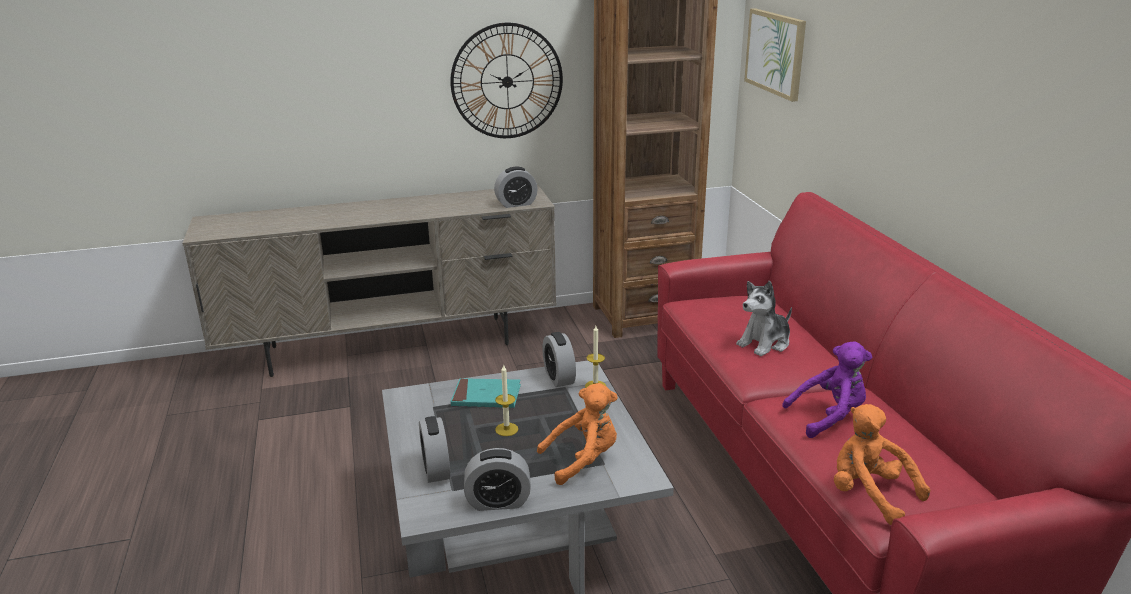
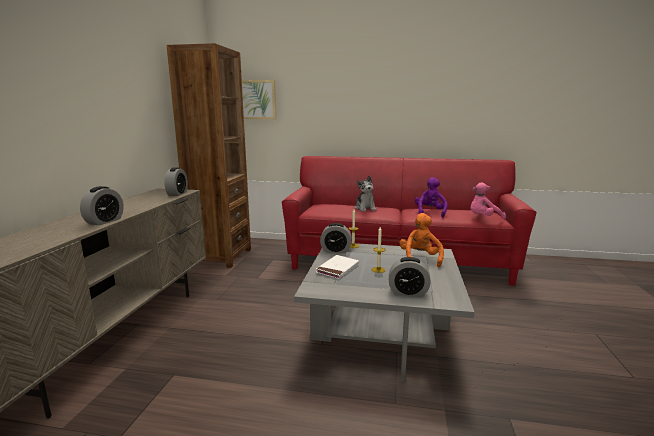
camera: 65 degrees left, 10 degrees down
wall clock [450,23,563,138] -> none
turquoise book [451,378,521,408] -> white book [316,255,359,279]
alarm clock [464,448,531,511] -> alarm clock moved to [80,186,124,226]
orange plush toy [834,404,930,525] -> pink plush toy [470,182,506,219]

